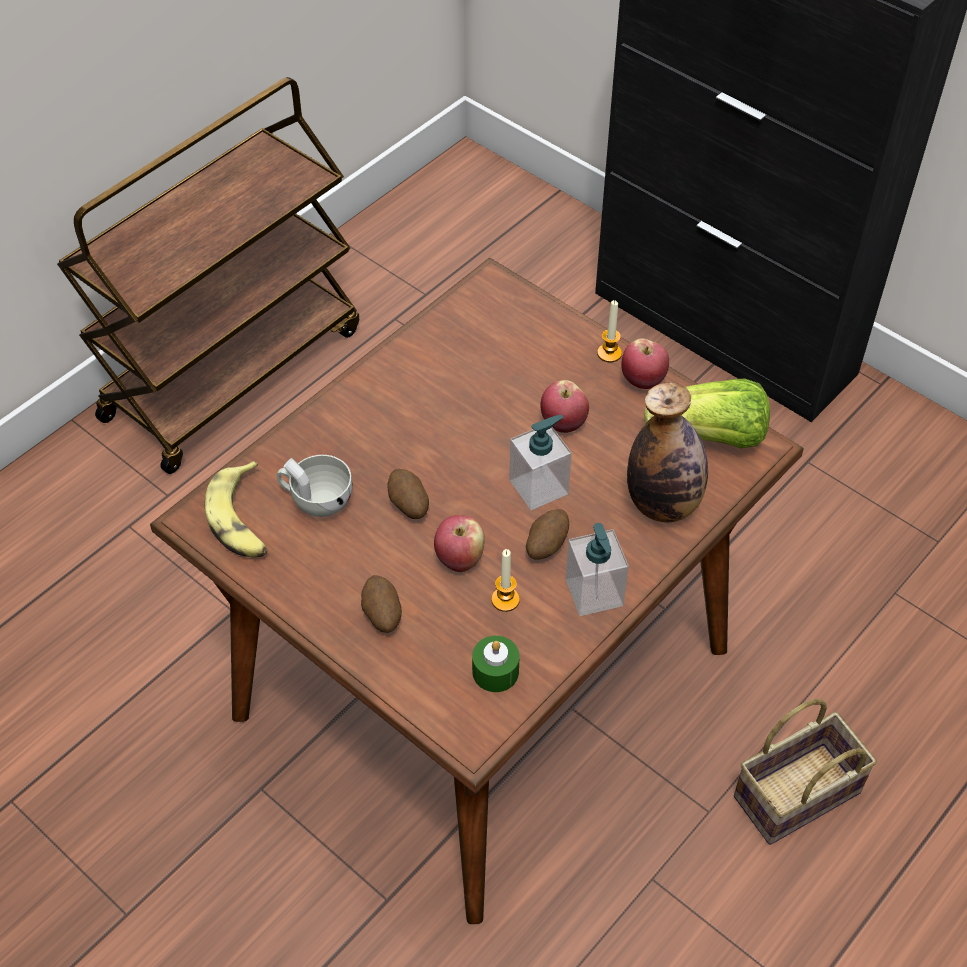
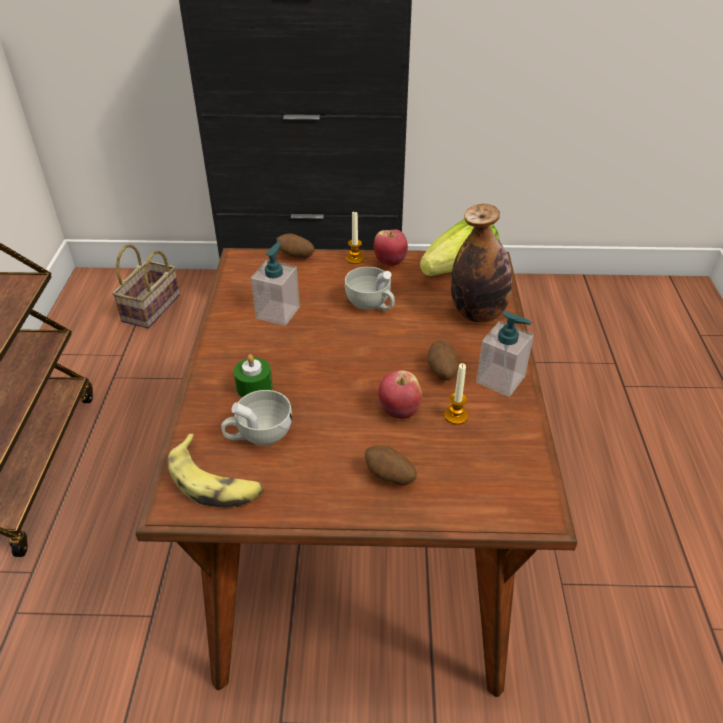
camera: 40 degrees left, 10 degrees down
potato [387,469,429,519] -> potato moved to [276,234,314,258]
green candle [472,636,519,692] -> green candle moved to [234,354,273,398]
soap dispenser [509,415,572,510] -> soap dispenser moved to [251,242,300,326]
apple [540,380,589,433] -> white cup [345,267,395,311]
basket [734,699,877,845] -> basket moved to [112,244,180,328]

